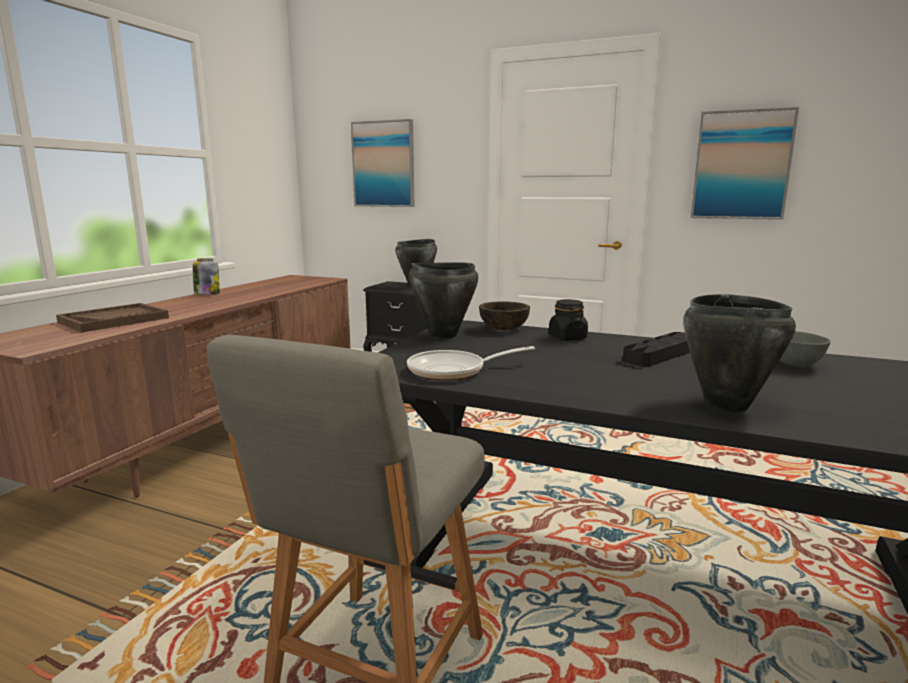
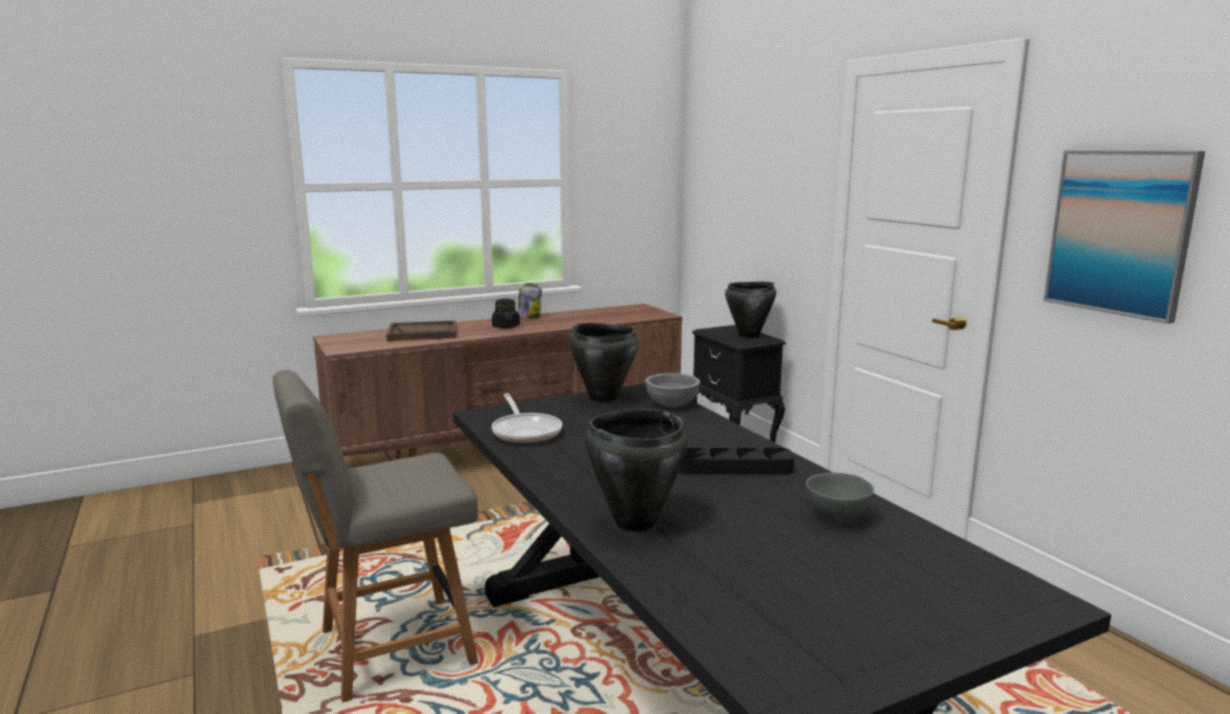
camera: 40 degrees right, 0 degrees up
picture [351,119,414,207] -> none
frying pan [407,346,535,380] -> frying pan turned 135 degrees counterclockwise [492,393,562,444]
brown bowl [479,301,530,330] -> grey bowl [645,373,700,407]
black jar [549,299,588,340] -> black jar moved to [492,299,520,328]

